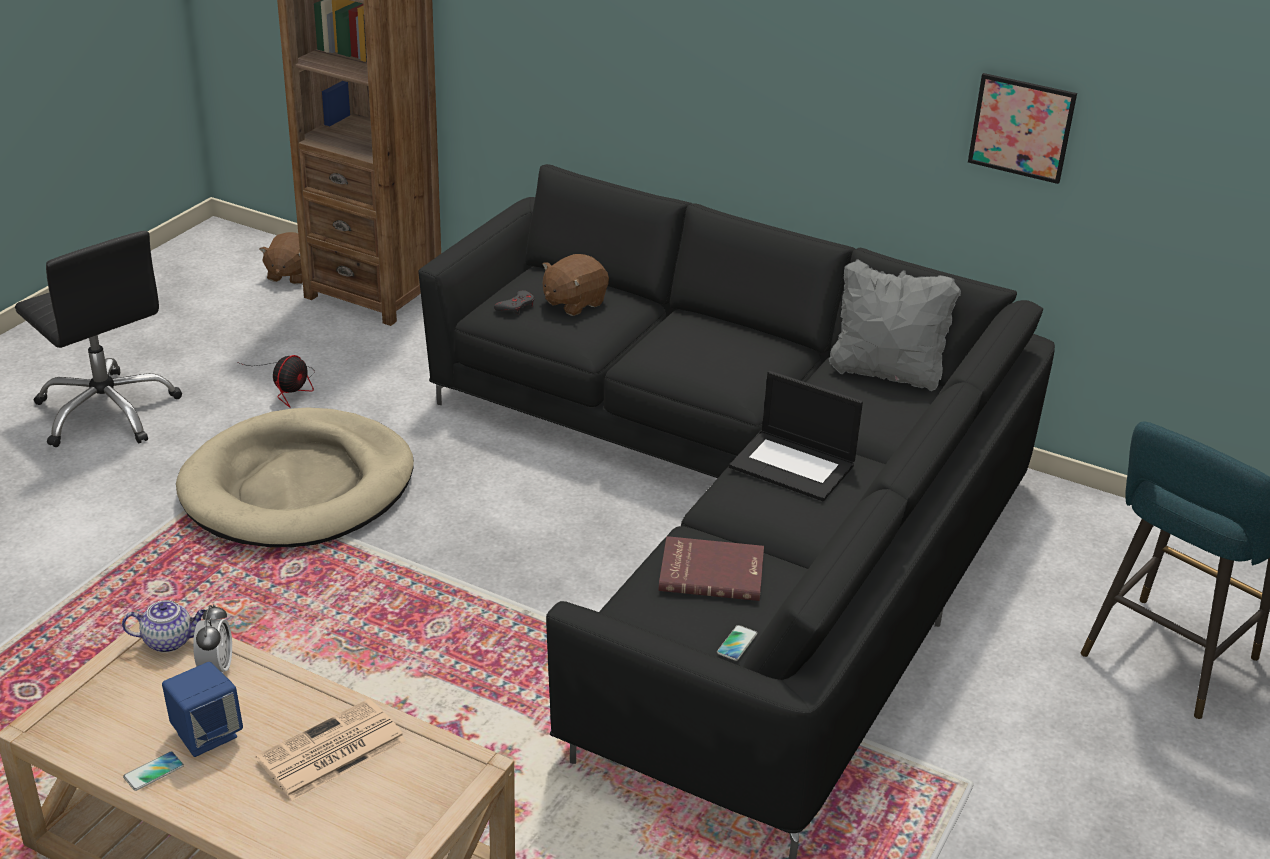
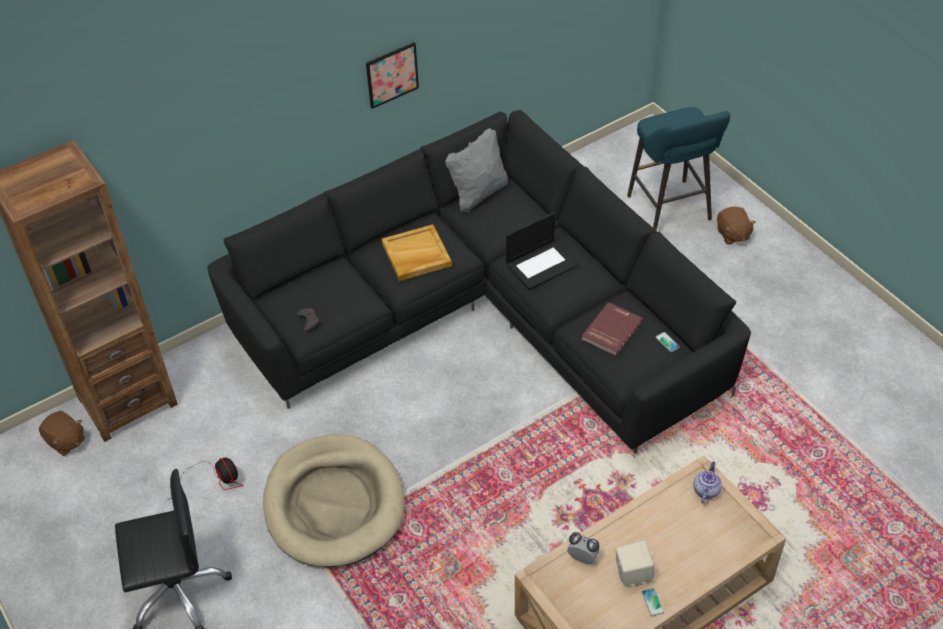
camera: 60 degrees left, 15 degrees up
teapot [122,600,206,653] -> teapot moved to [693,462,722,503]
blue speaker [162,662,243,757] -> beige speaker [616,540,654,587]
newspaper [256,699,406,801] -> none
brown plush toy [542,254,609,316] -> brown plush toy moved to [717,207,756,245]
picture [968,73,1077,184] -> picture moved to [366,42,419,109]
none -> beige tray [382,225,452,281]

